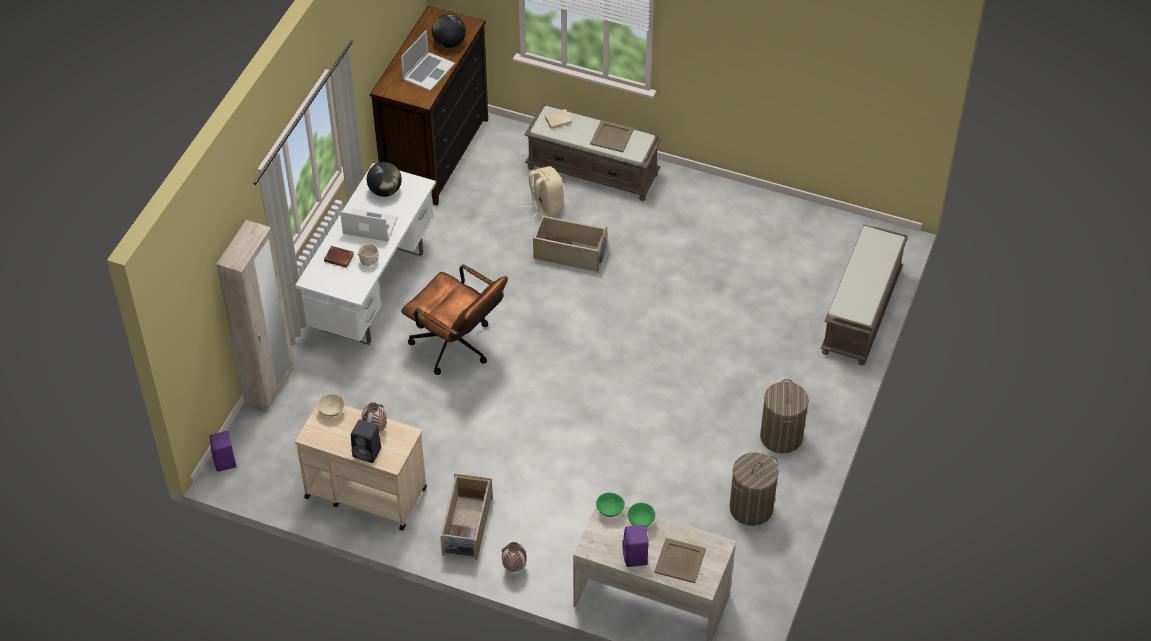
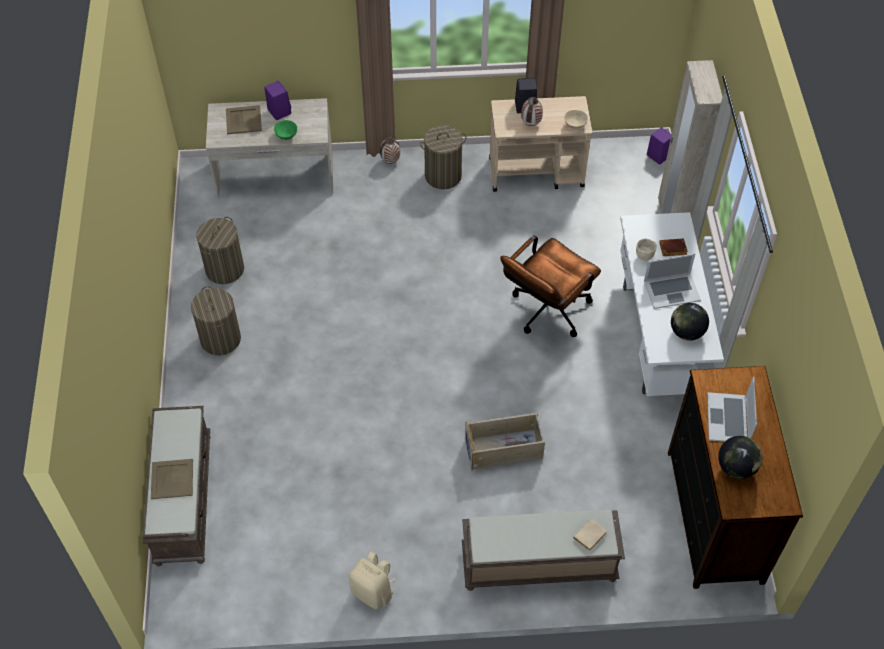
camera: 155 degrees right, 5 degrees up
brown office chair [401,265,508,375] -> brown office chair turned 60 degrees counterclockwise [500,235,601,337]
beige storage box [440,473,493,560] -> laundry basket [420,125,466,190]
beige backpack [524,166,563,218] -> beige backpack moved to [349,551,395,610]
beige tray [590,120,634,152] -> beige tray moved to [151,459,193,499]
green bowl [596,493,625,517] -> none

